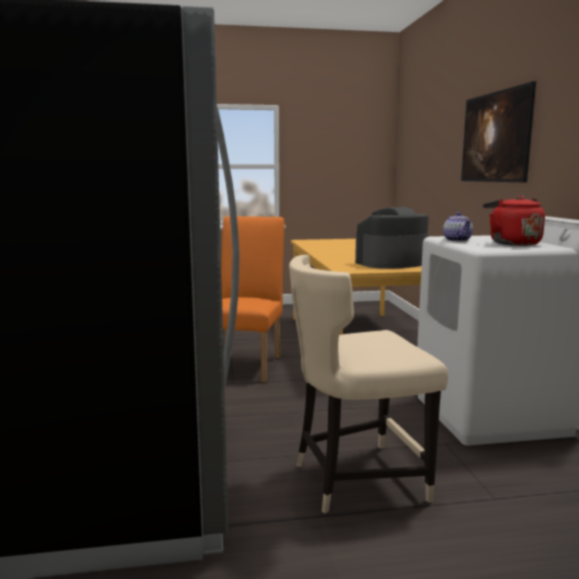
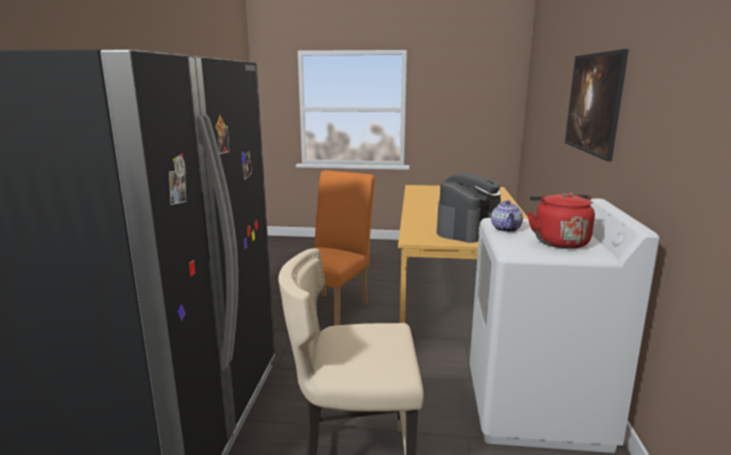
camera: 15 degrees right, 5 degrees up
coffee machine [355,207,429,269] -> coffee machine turned 135 degrees clockwise [437,173,501,243]

